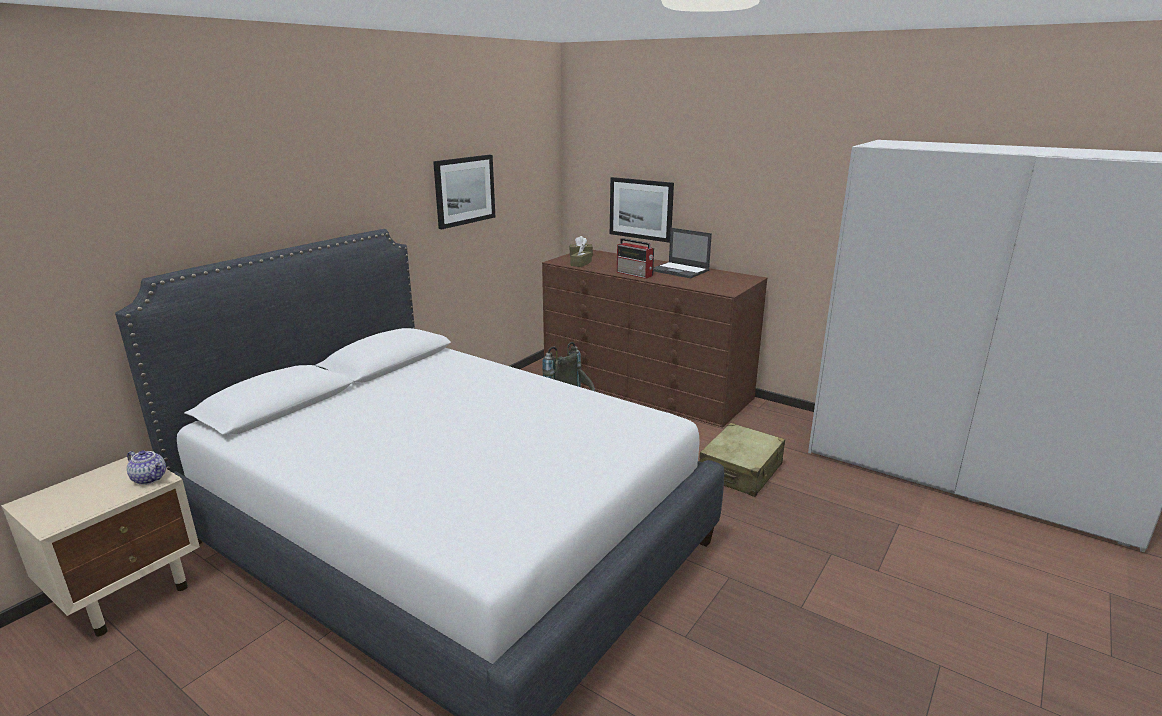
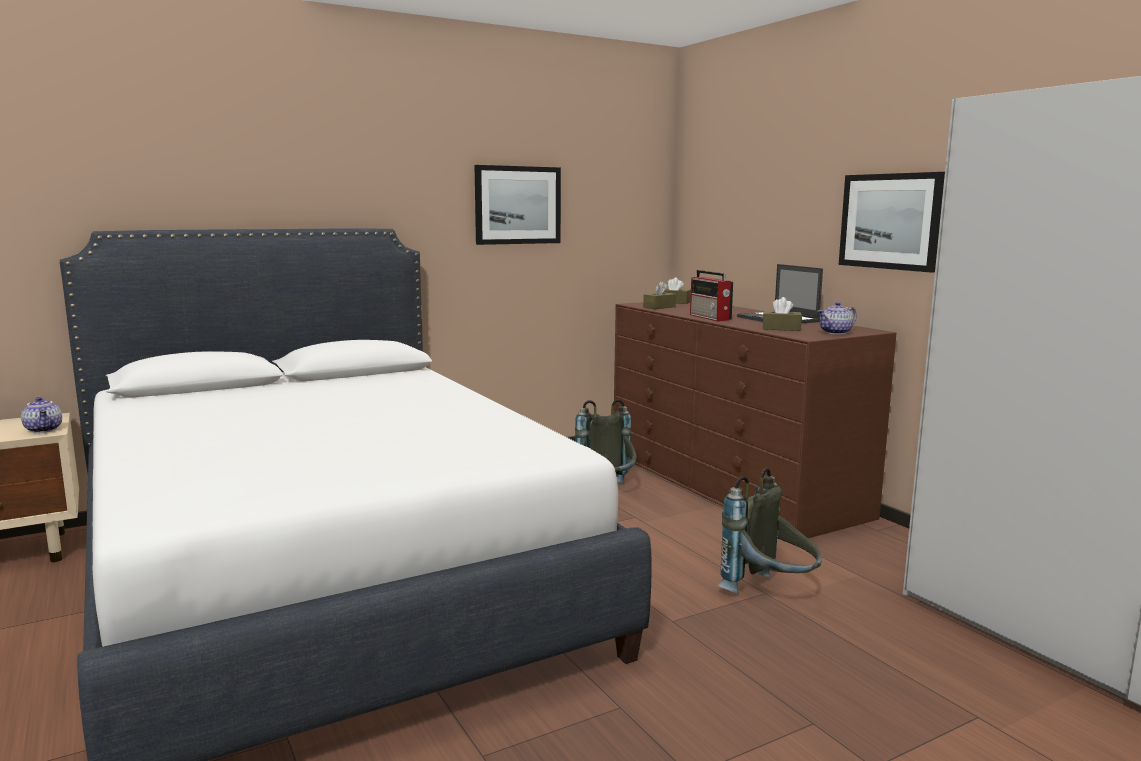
camera: 25 degrees right, 10 degrees down
picture [610,177,674,243] -> picture moved to [839,172,945,273]
beige suitcase [699,423,785,497] -> grey backpack [717,468,821,593]
none -> brown tissue box [763,297,802,331]
none -> teapot [818,302,857,334]

